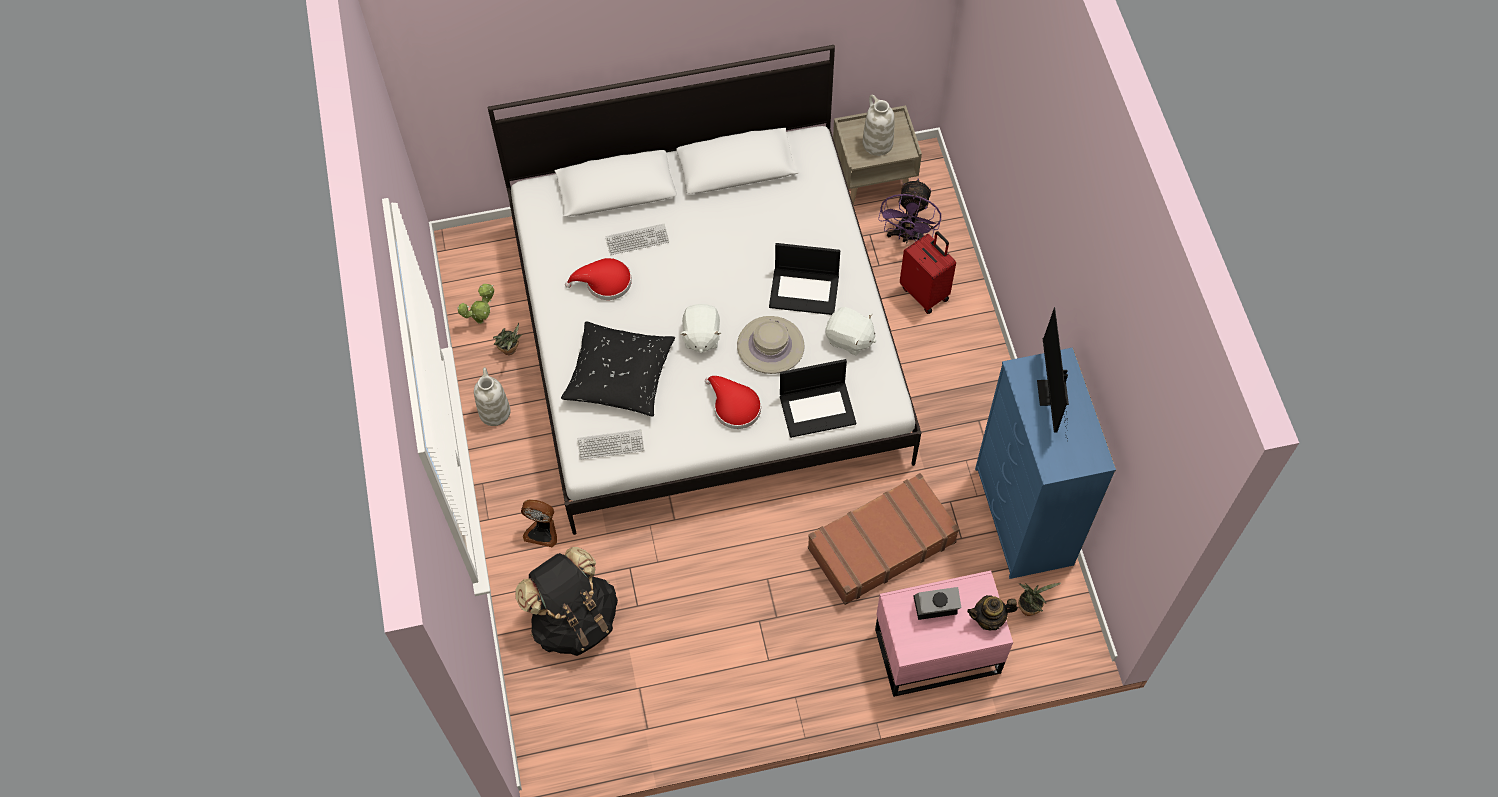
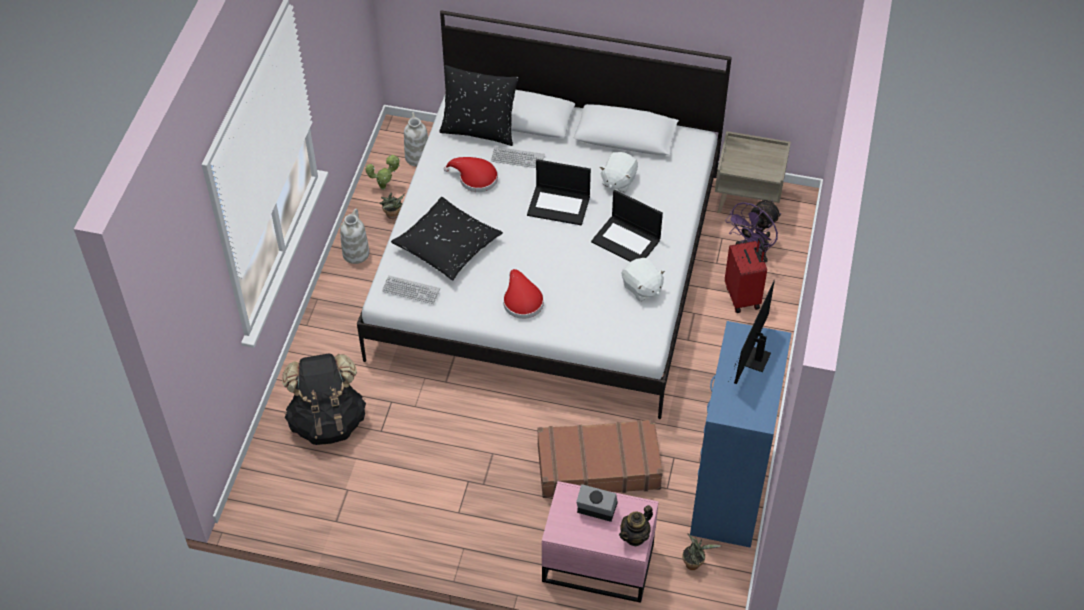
camera: 25 degrees right, 10 degrees down
fan [521,499,557,547] -> none
white plush toy [680,304,721,353] -> white plush toy moved to [600,152,638,192]
beige hat [737,316,805,374] -> none
laptop [780,359,856,438] -> laptop moved to [527,159,591,225]
white vase [862,95,895,156] -> white vase moved to [404,112,428,166]
teapot [967,595,1018,631] -> teapot turned 60 degrees counterclockwise [619,505,653,546]
none -> black pillow [439,65,519,146]

